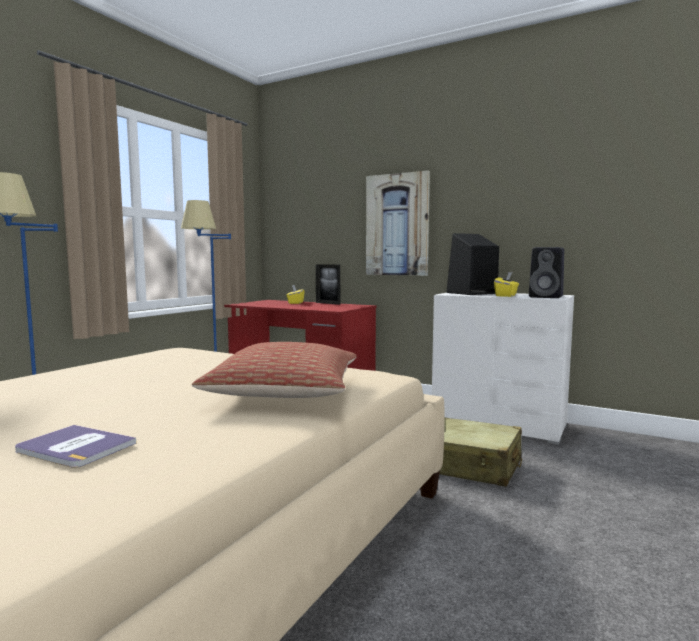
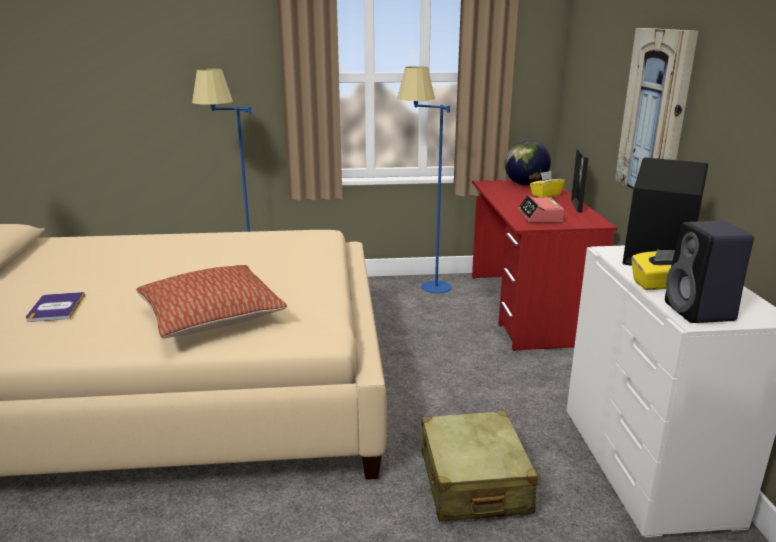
camera: 55 degrees right, 15 degrees up
none -> globe [504,140,551,185]
none -> alarm clock [518,195,564,223]

